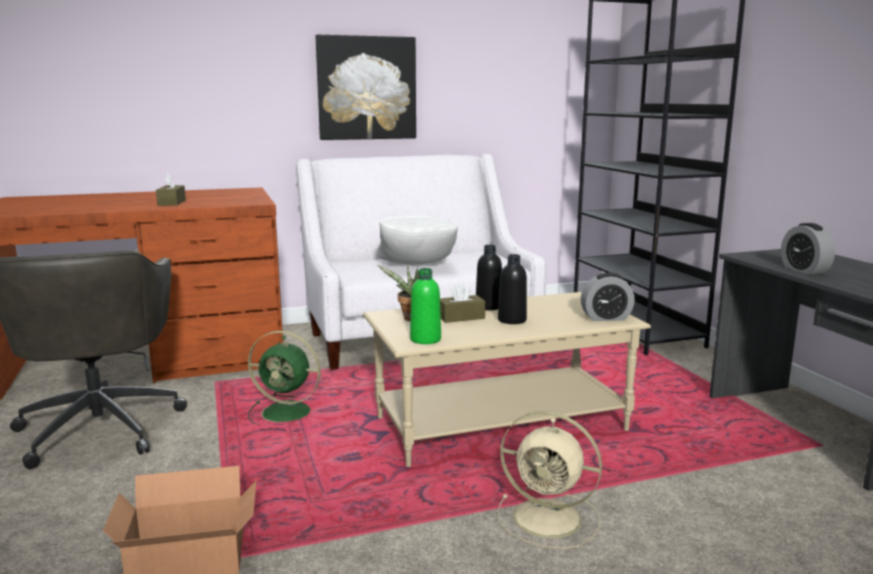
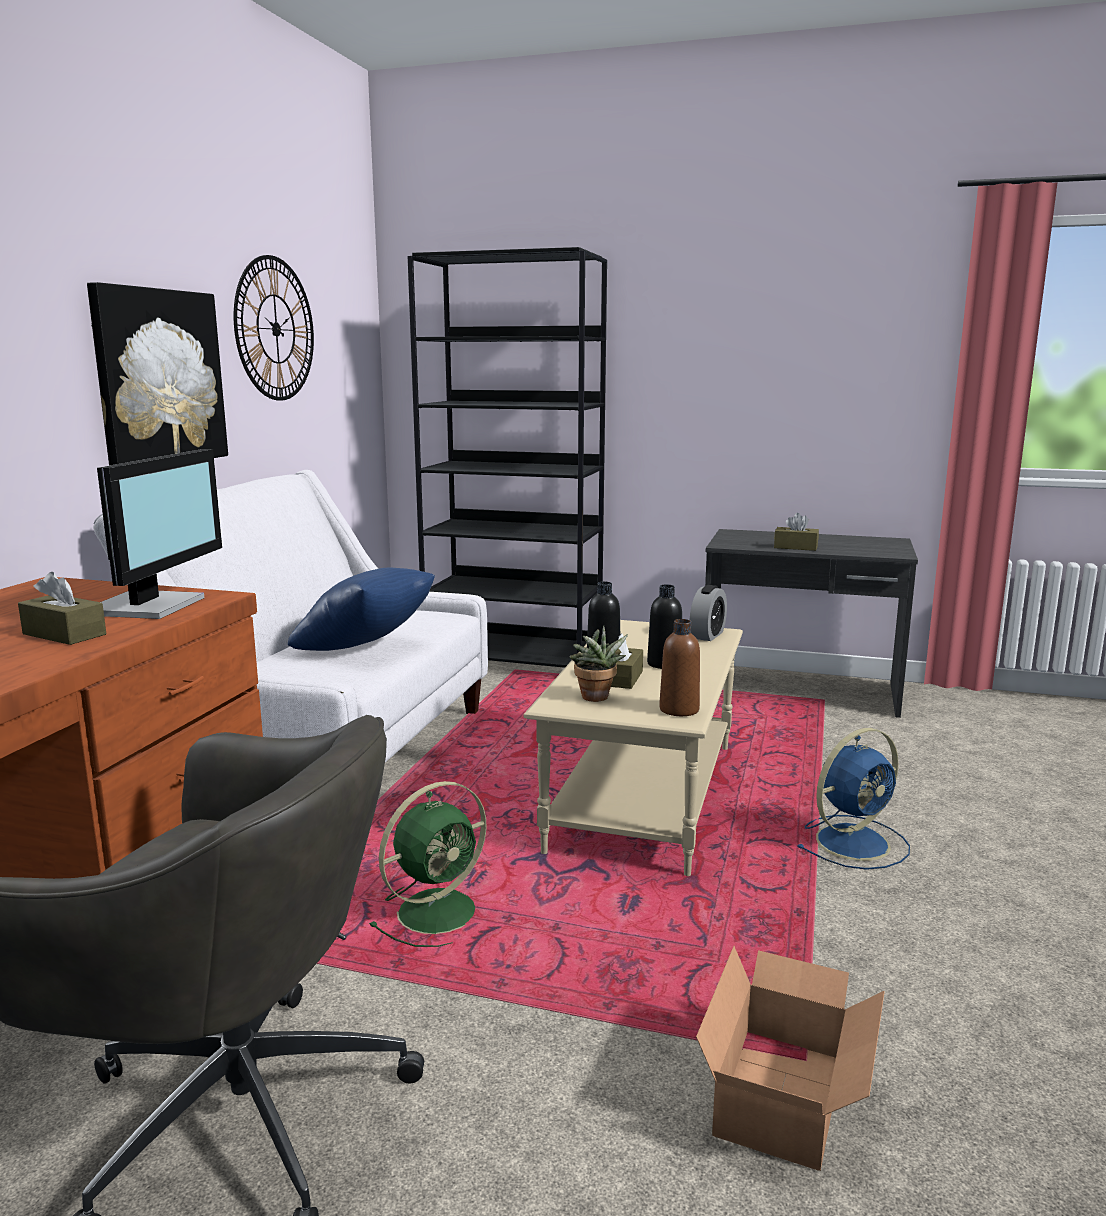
camera: 55 degrees left, 0 degrees up
white pillow [376,215,458,265] -> blue pillow [288,567,435,651]
green bottle [410,268,441,344] -> brown bottle [659,619,700,716]
beige fan [497,411,602,549] -> blue fan [796,728,910,870]
alarm clock [781,223,835,275] -> brown tissue box [774,513,819,551]
none -> monitor [97,449,222,619]
none -> wall clock [234,255,314,401]

